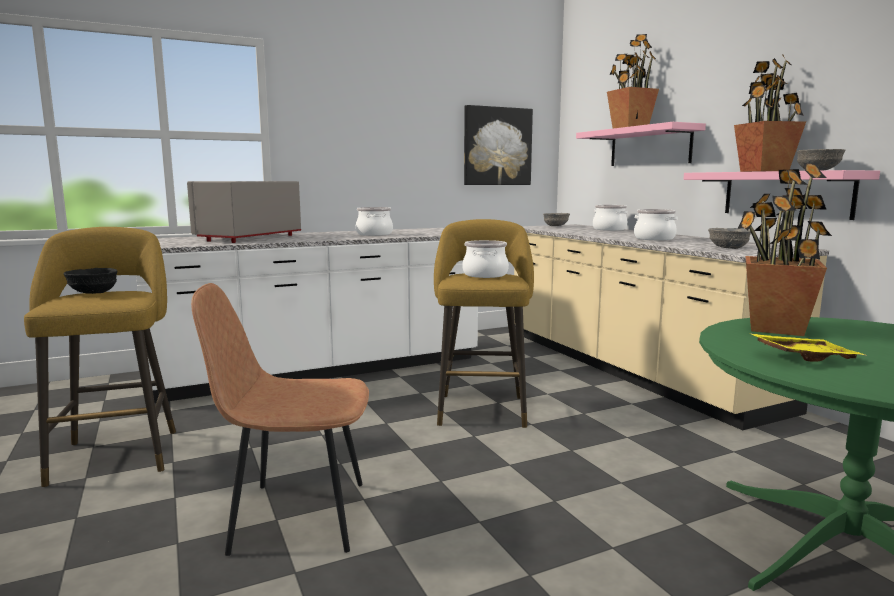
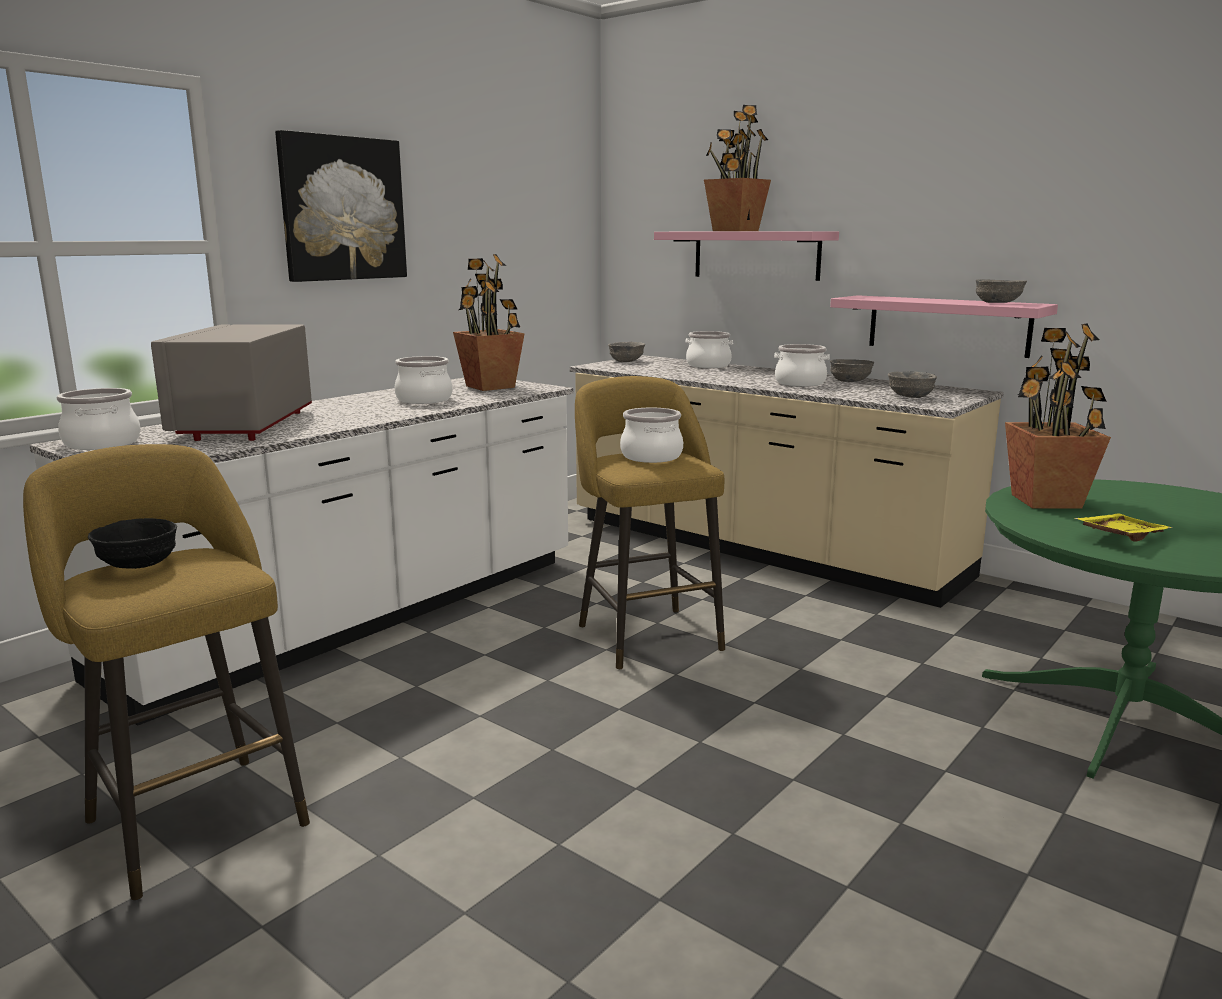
camera: 25 degrees left, 5 degrees up
brown chair [191,283,369,556] -> none
picture [464,105,533,185] -> picture moved to [275,130,407,282]
potted plant [734,55,806,172] -> potted plant moved to [453,254,525,391]
none -> cooking pot [56,388,140,450]
none -> grey bowl [830,359,874,382]

